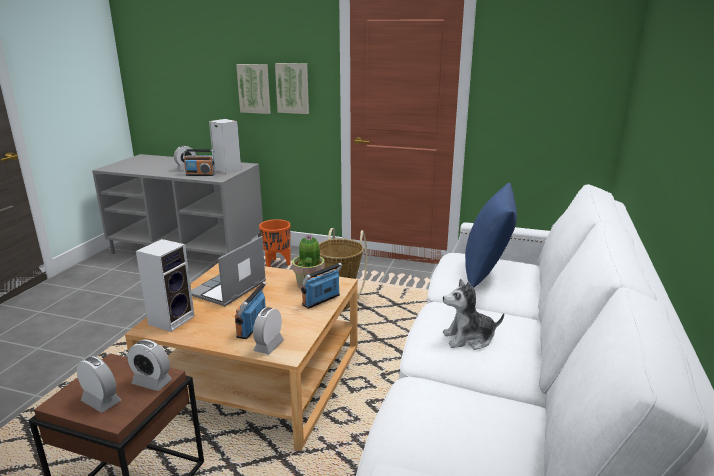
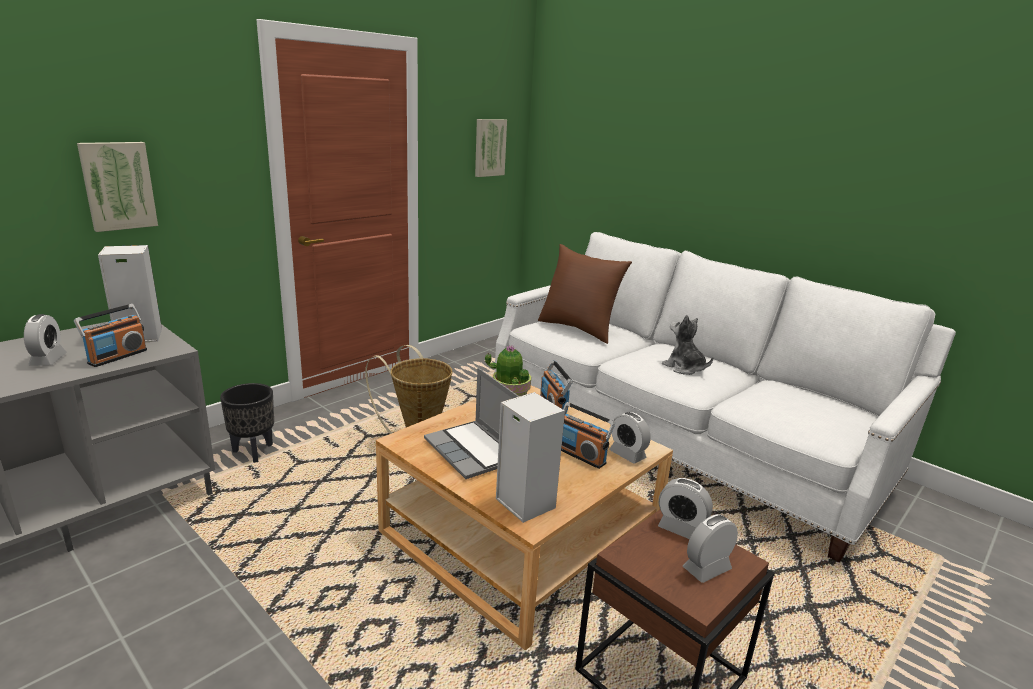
camera: 65 degrees left, 0 degrees up
alarm clock [127,339,172,391] -> alarm clock turned 75 degrees clockwise [658,478,713,539]
orange planter [259,219,290,267] -> black planter [220,383,274,463]
picture [275,63,309,114] -> picture moved to [475,119,507,177]
plush toy [443,279,504,350] -> plush toy turned 120 degrees clockwise [662,315,713,375]
blue pillow [465,183,517,287] -> brown pillow [538,244,632,344]

